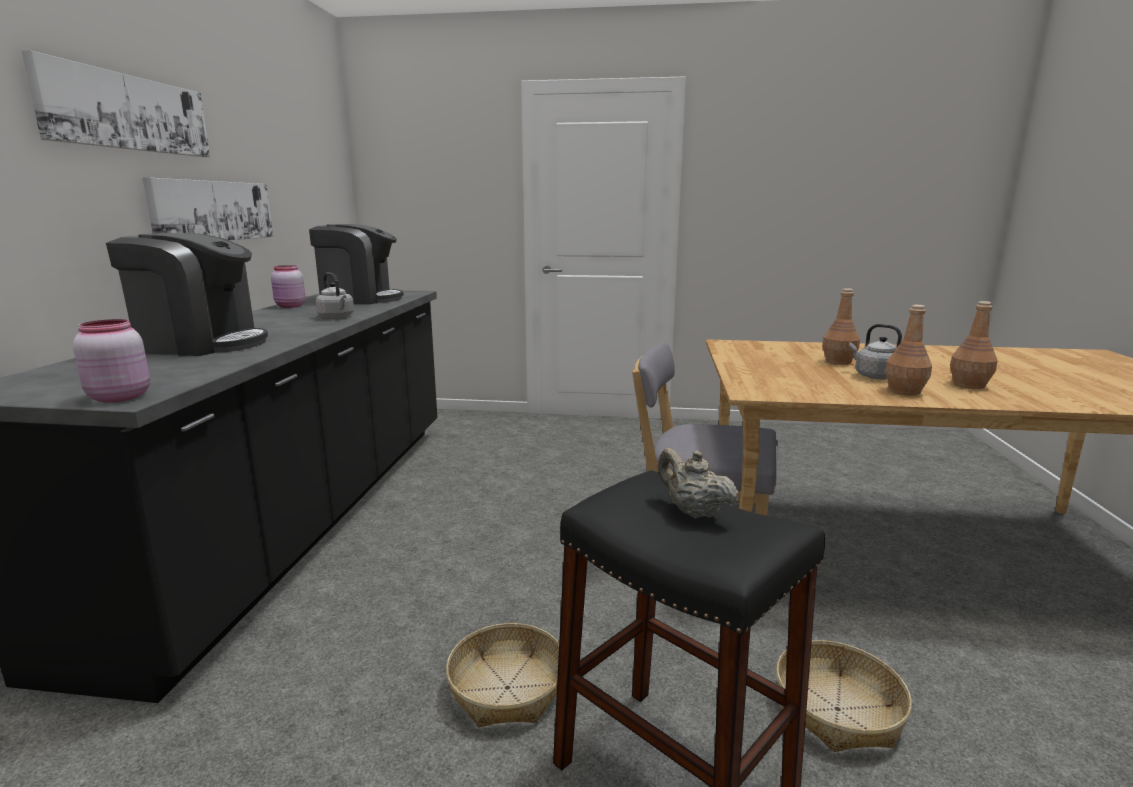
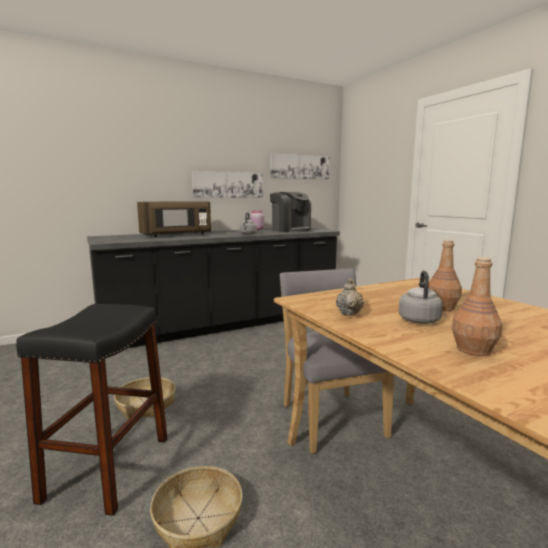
camera: 55 degrees right, 5 degrees down
picture [21,50,210,157] -> picture moved to [270,153,330,179]
pink jar [73,319,150,403] -> none
coffee machine [106,233,268,356] -> brown microwave [137,201,211,237]
beige teapot [658,448,739,518] -> beige teapot moved to [336,278,364,316]
brown bottle [885,305,932,395] -> none

